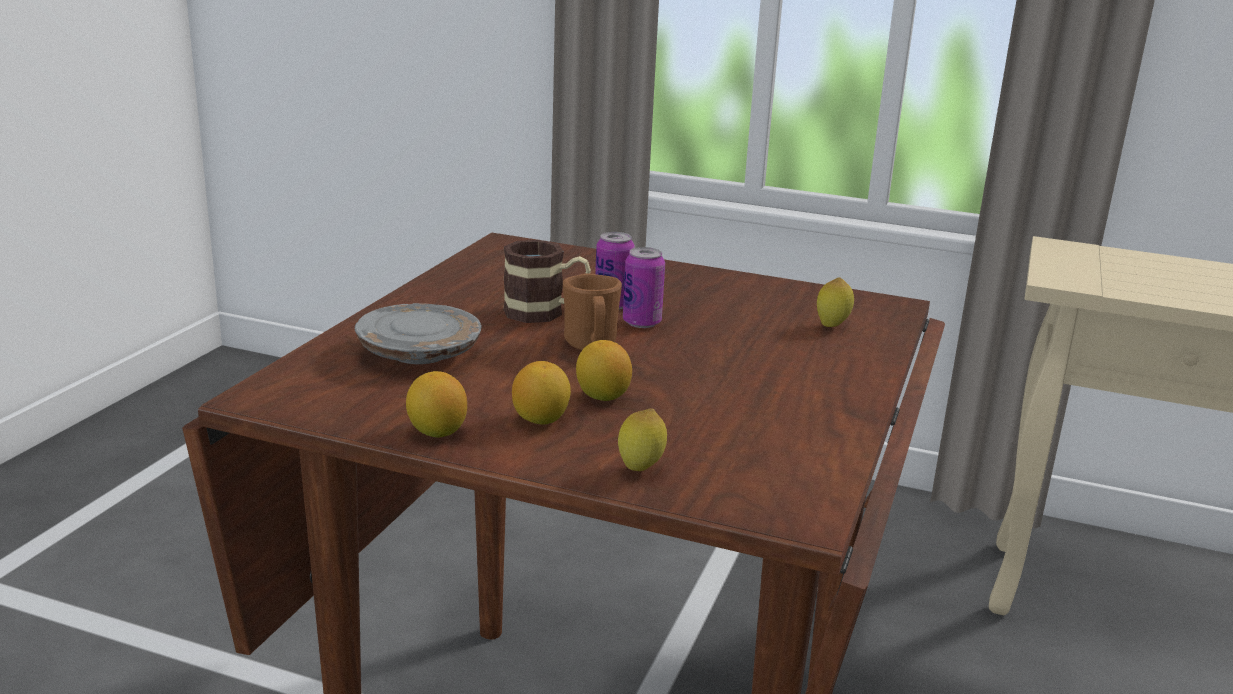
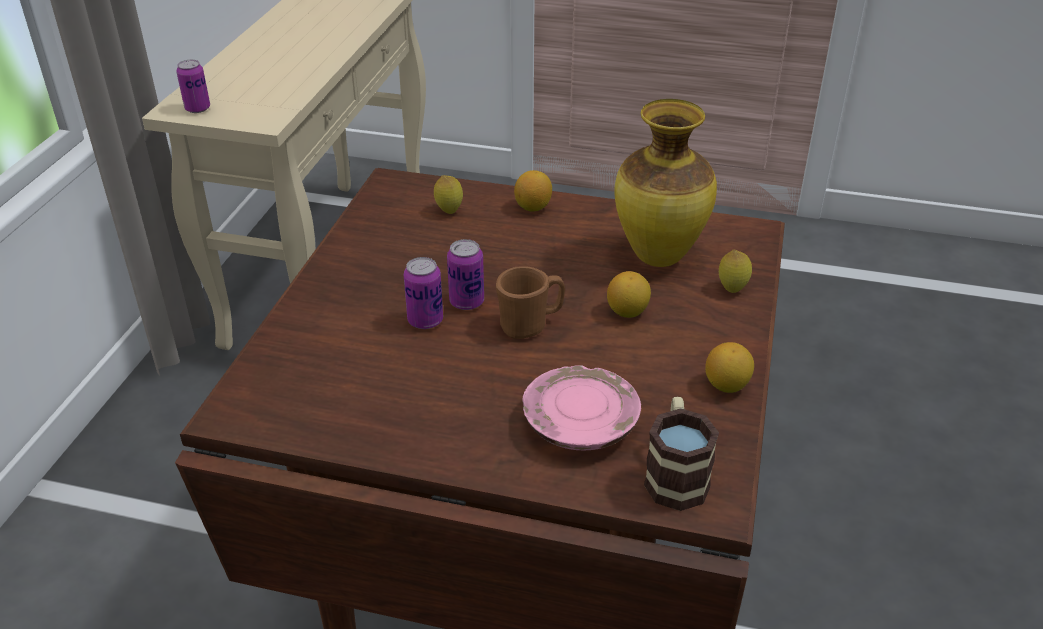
camera: 95 degrees left, 15 degrees up
grey plate [355,303,482,364] -> pink plate [522,365,641,450]
mug [503,240,591,323] -> mug moved to [644,397,719,511]
lemon [512,361,571,425] -> lemon moved to [514,170,552,212]
none -> can [176,60,210,113]
none -> vase [614,99,717,267]

